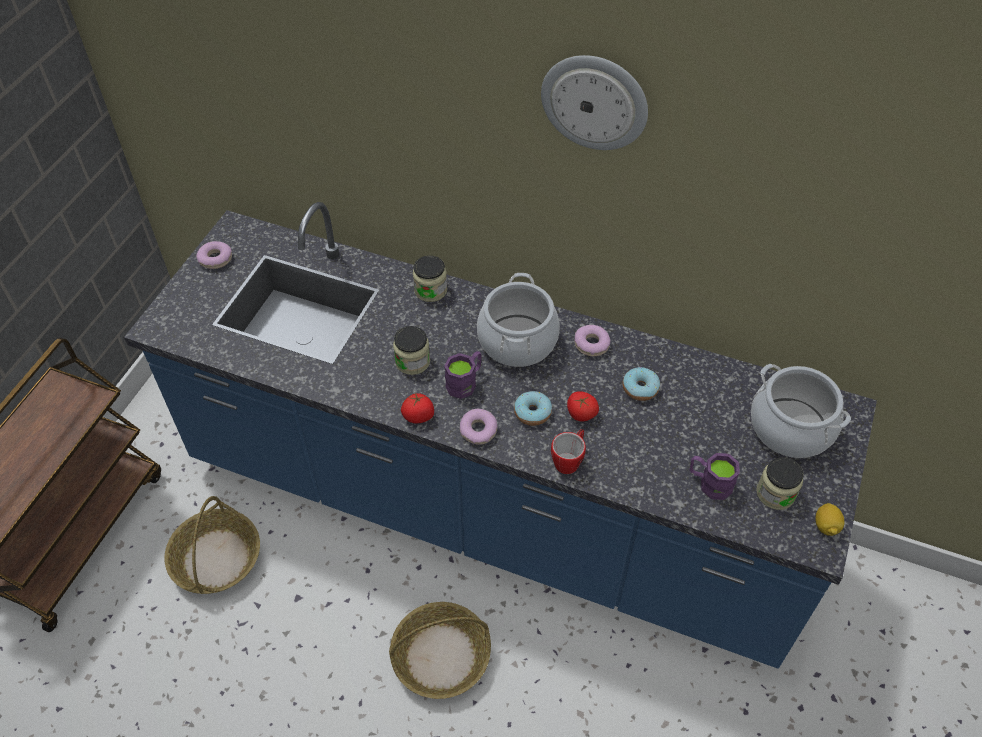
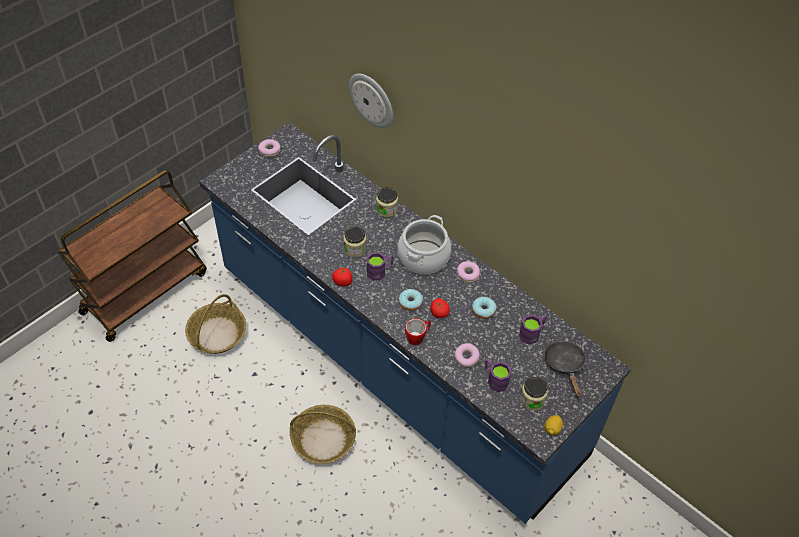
camera: 20 degrees right, 0 degrees up
donut [460,409,498,445] -> donut moved to [454,343,480,367]
wall clock [541,55,648,150] -> wall clock moved to [349,74,393,128]
cooking pot [751,364,851,458] -> black frying pan [544,341,586,397]
none -> purple mug [519,315,546,344]

